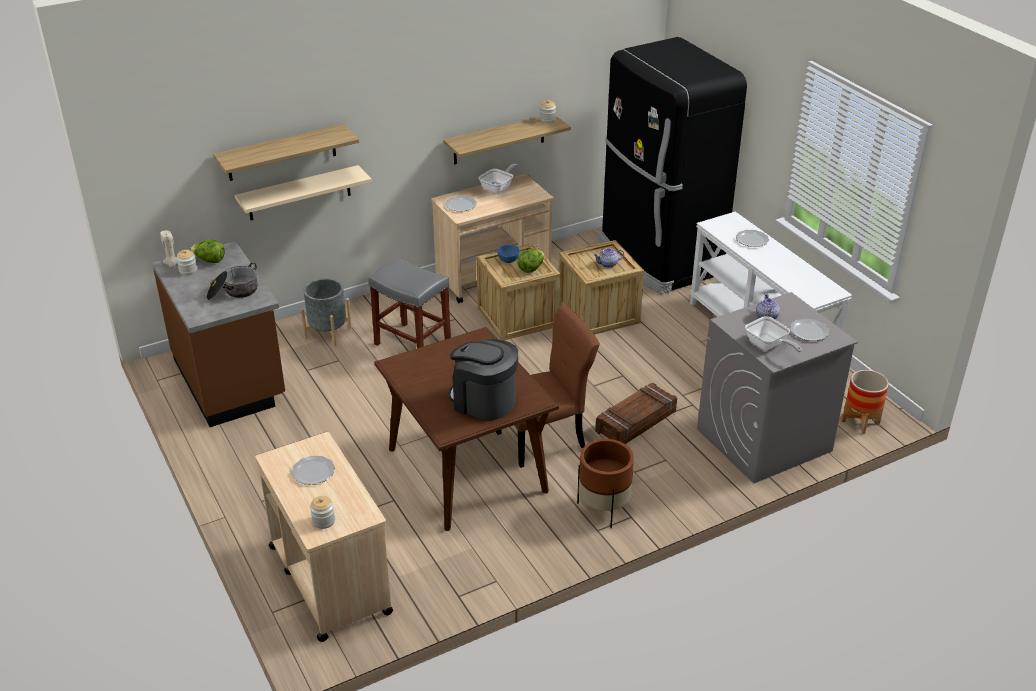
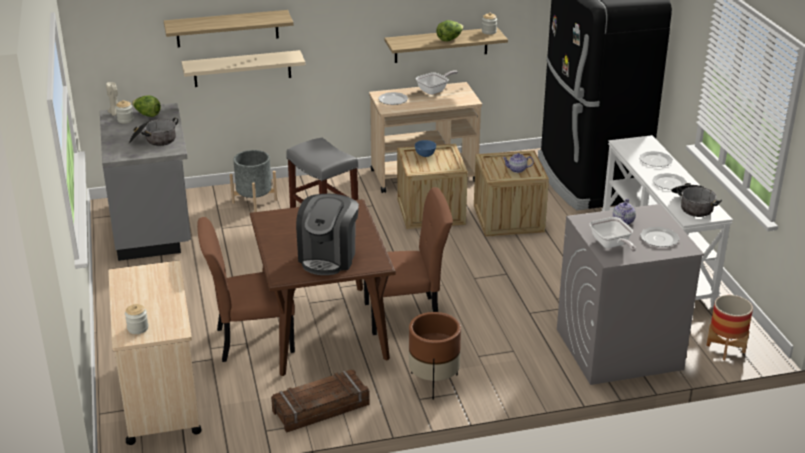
camera: 15 degrees right, 5 degrees down
brown counter [152,241,285,427] -> grey counter [100,103,191,261]
plate [291,456,335,485] -> plate moved to [652,173,687,190]
coffee machine [449,339,518,420] -> coffee machine turned 120 degrees counterclockwise [296,194,359,275]
lettuce [517,249,544,273] -> lettuce moved to [436,20,464,41]
crate [595,383,677,444] -> crate moved to [271,369,370,433]
none -> brown chair [197,217,295,362]
none -> cooking pot [671,183,722,217]

